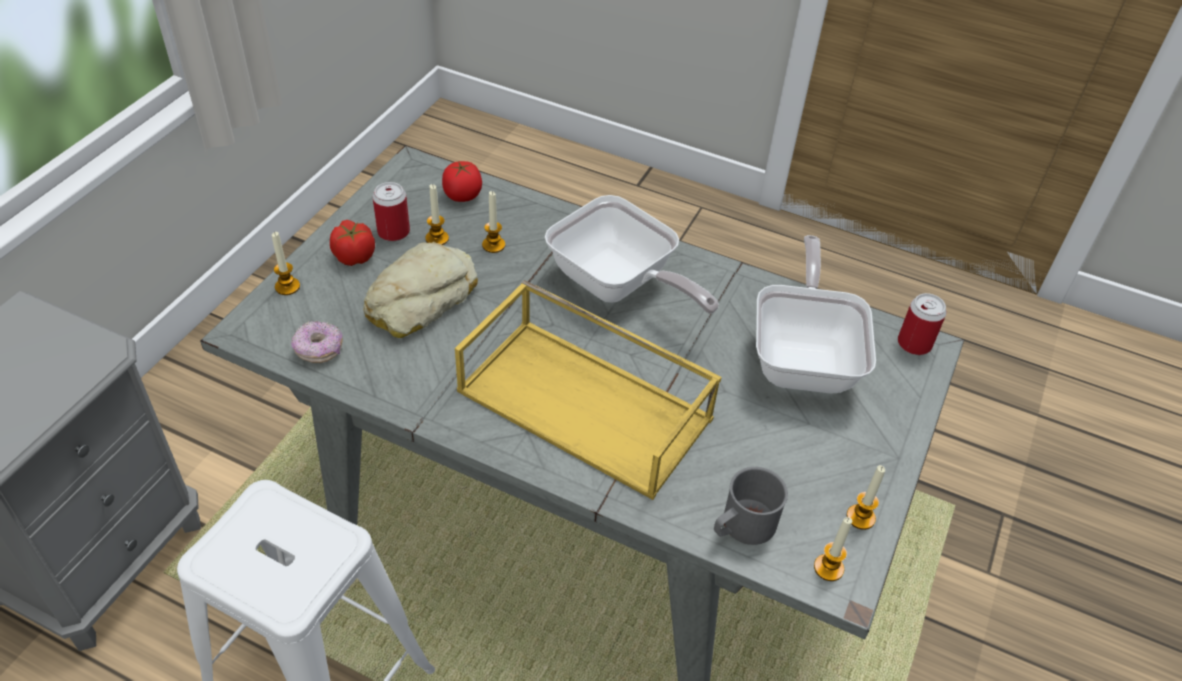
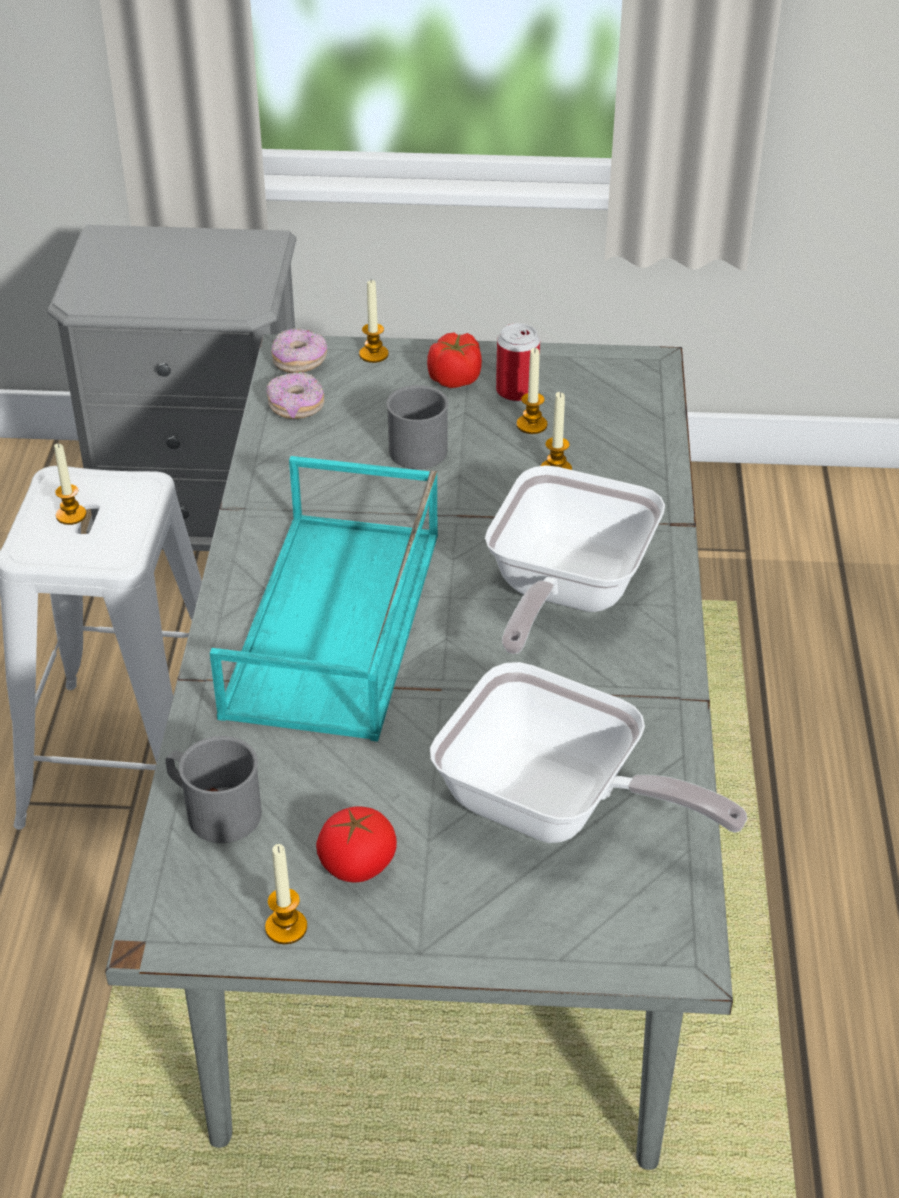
camera: 70 degrees right, 5 degrees down
bread [363,241,478,338] -> grey mug [386,385,449,469]
tomato [442,161,482,202] -> tomato moved to [316,806,397,883]
yellow tray [455,280,722,500] -> turquoise tray [210,456,438,742]
frying pan [756,235,876,393] -> frying pan turned 45 degrees clockwise [430,662,747,843]
candle [814,517,853,581] -> candle moved to [54,444,87,525]
can [898,293,947,355] -> none
none -> donut [271,329,327,373]

